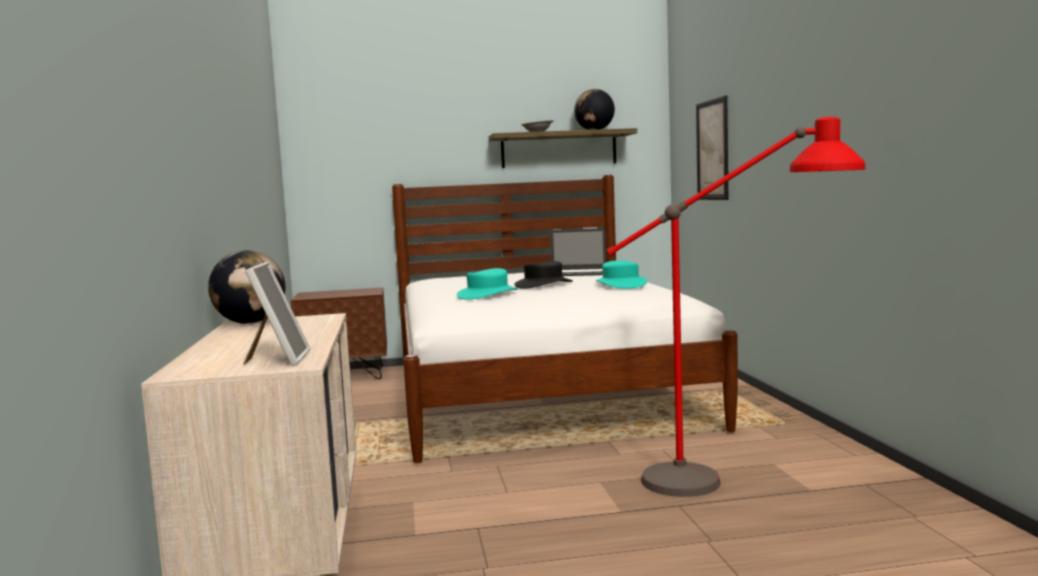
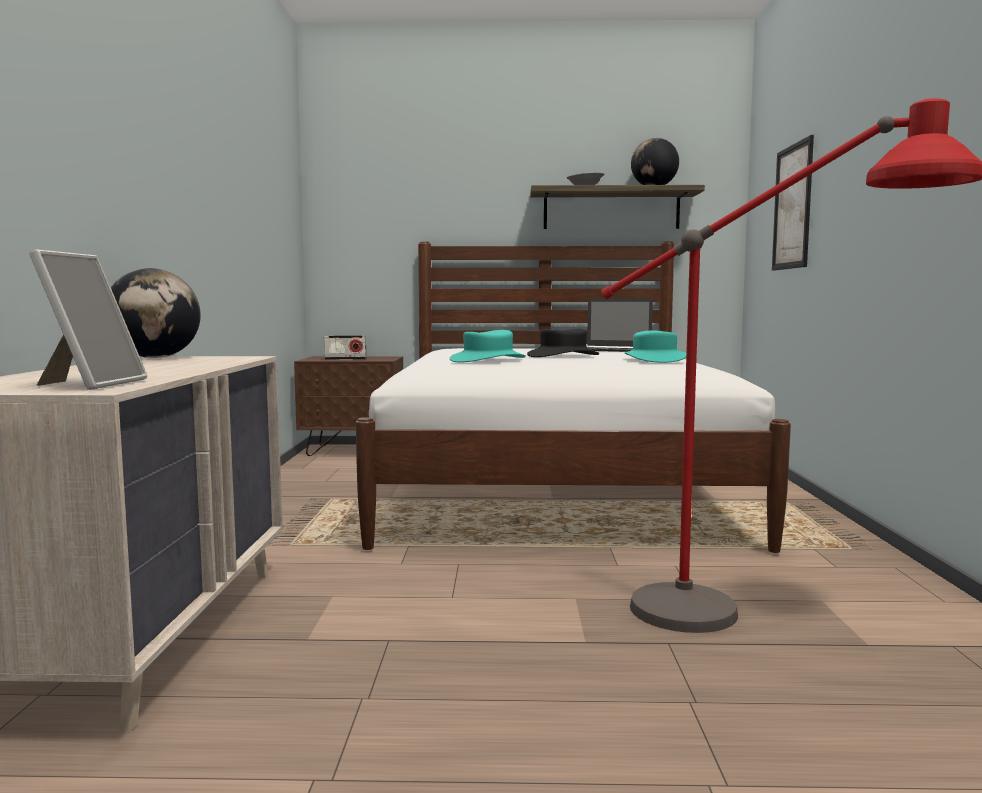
camera: 10 degrees right, 0 degrees up
none -> radio [324,335,366,360]

